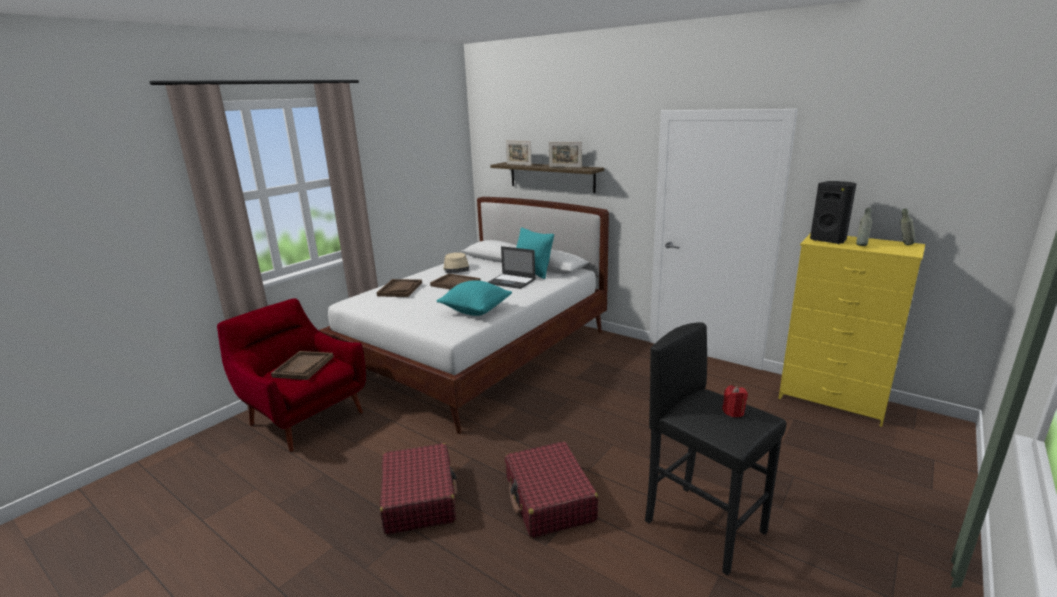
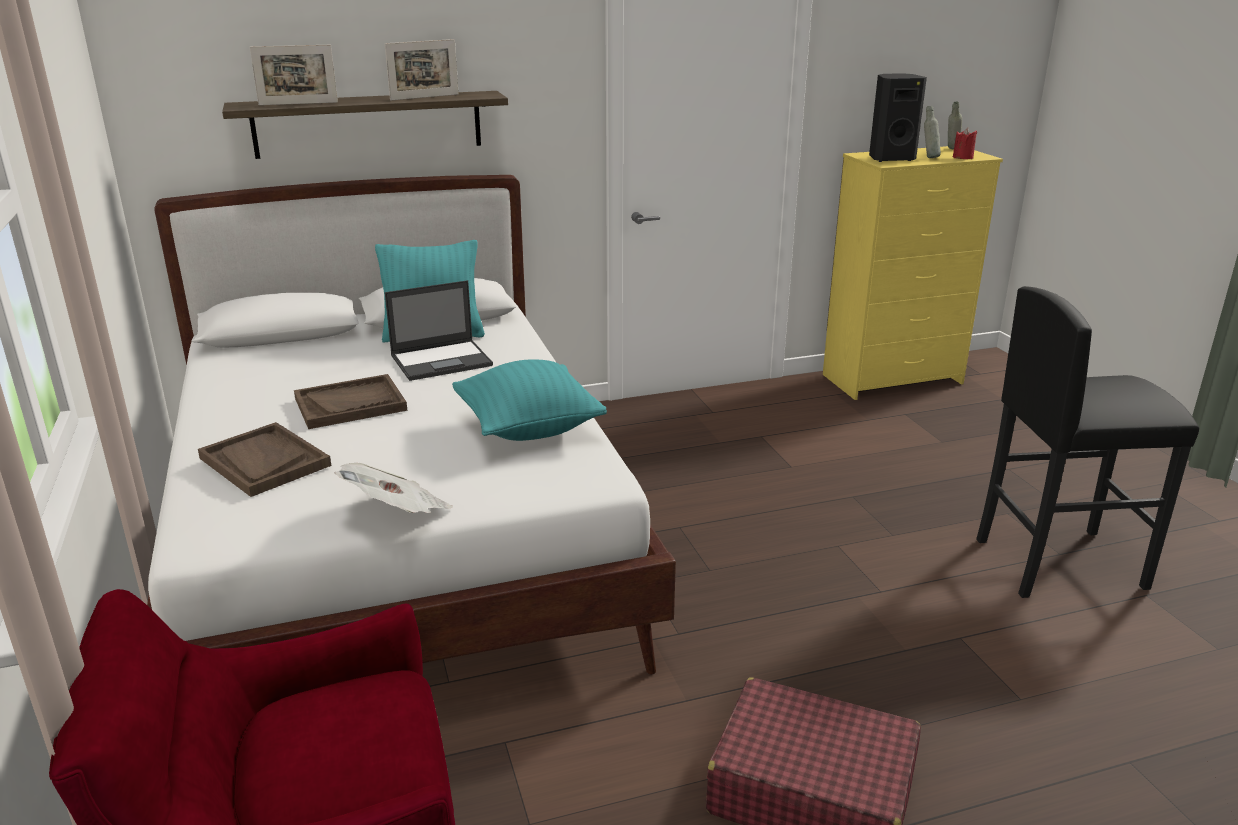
camera: 55 degrees left, 5 degrees up
brown tray [271,351,333,380] -> none
beige hat [443,252,469,273] -> none
red suitcase [505,441,599,538] -> none
red candle [722,386,748,417] -> red candle moved to [953,128,977,159]
none -> newspaper [334,463,453,513]

